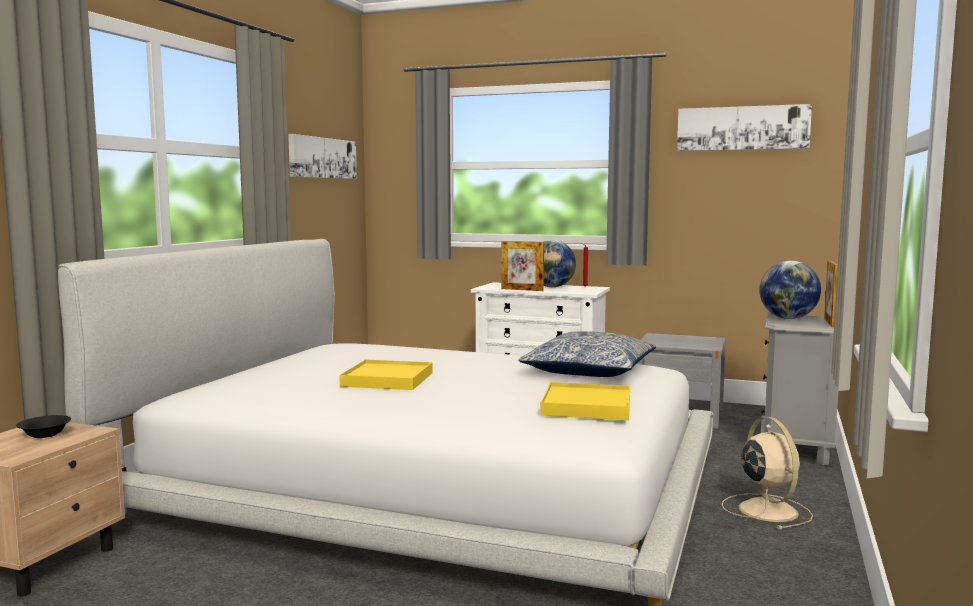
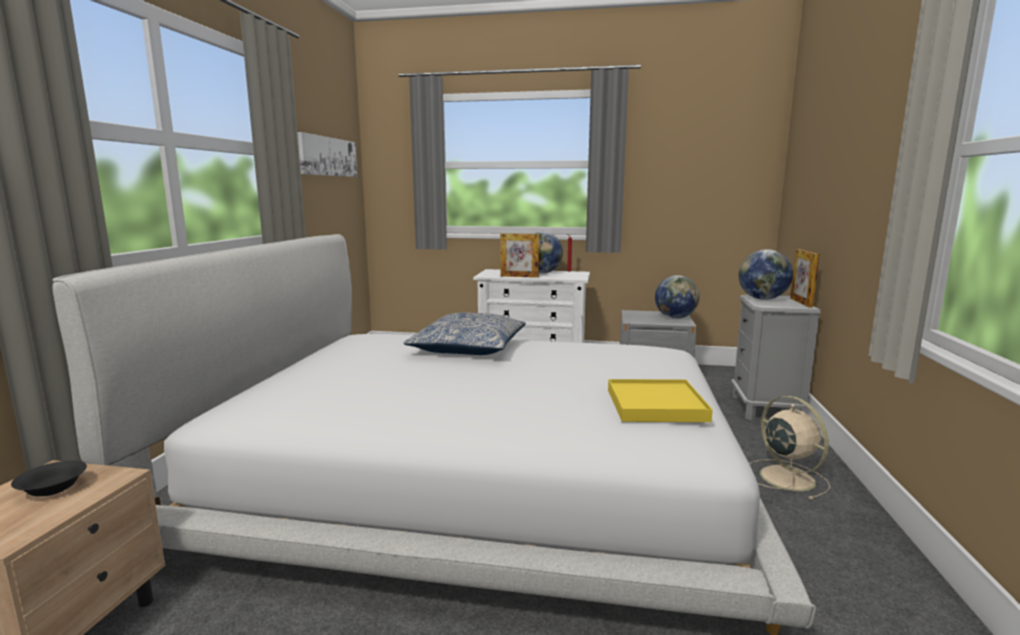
camera: 10 degrees left, 5 degrees up
yellow tray [339,360,433,390] -> none
pillow [518,331,656,377] -> pillow moved to [404,313,526,355]
picture [677,104,812,151] -> none
none -> globe [655,275,699,319]

